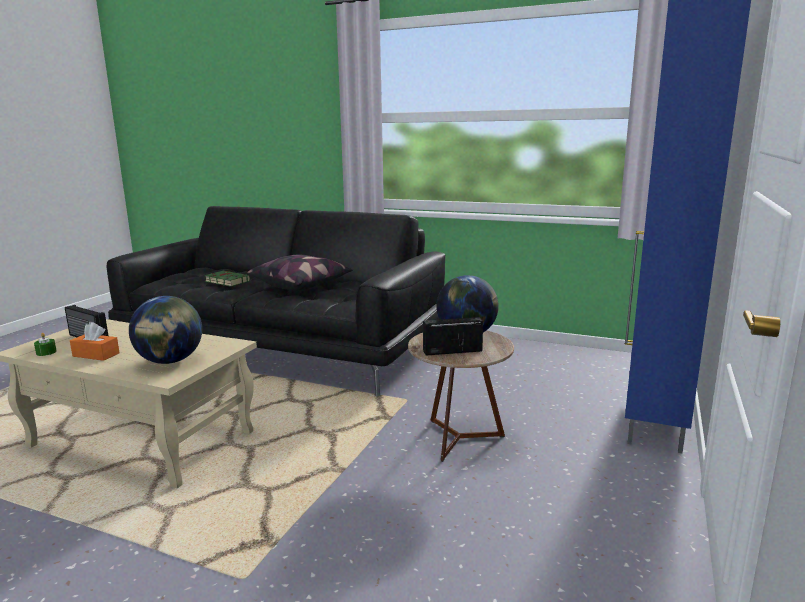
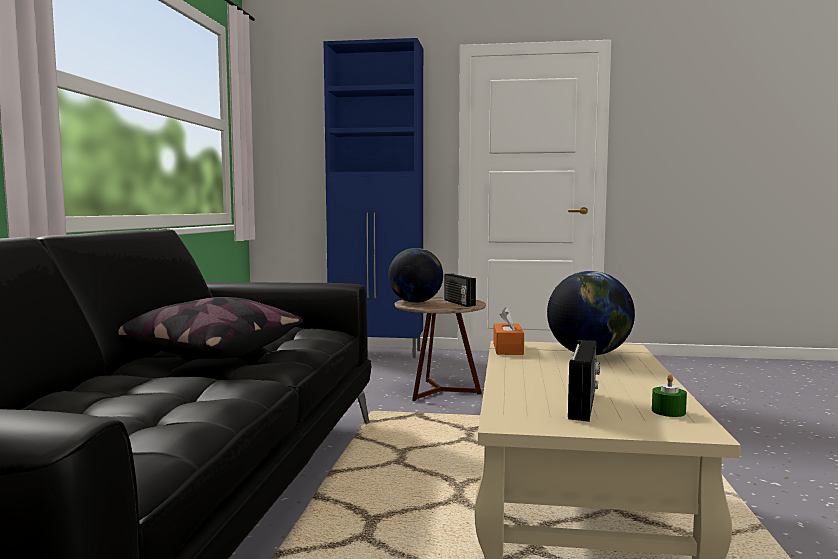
camera: 105 degrees left, 10 degrees down
orange tissue box [70,322,120,361] -> orange tissue box moved to [493,307,524,355]
green book [204,271,250,287] -> none

